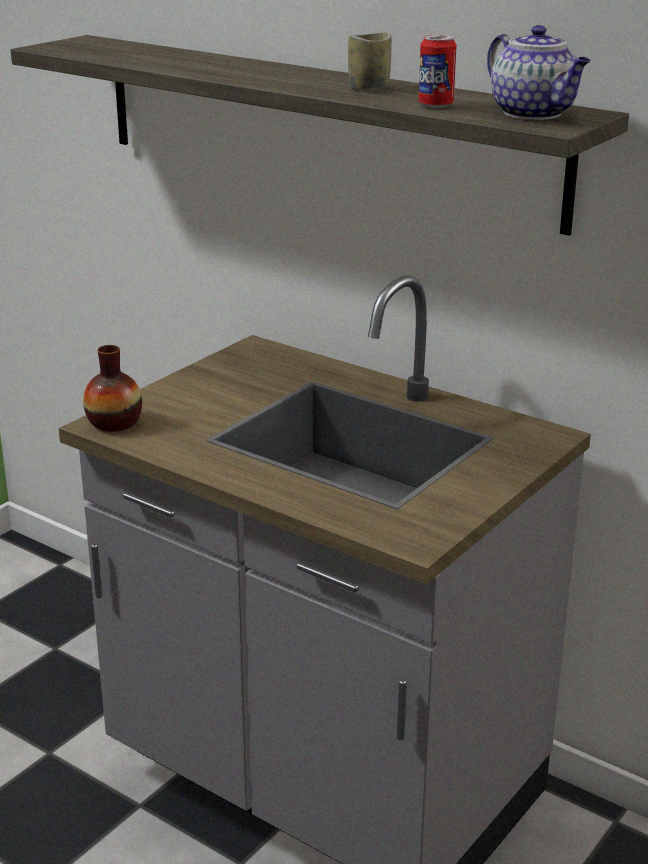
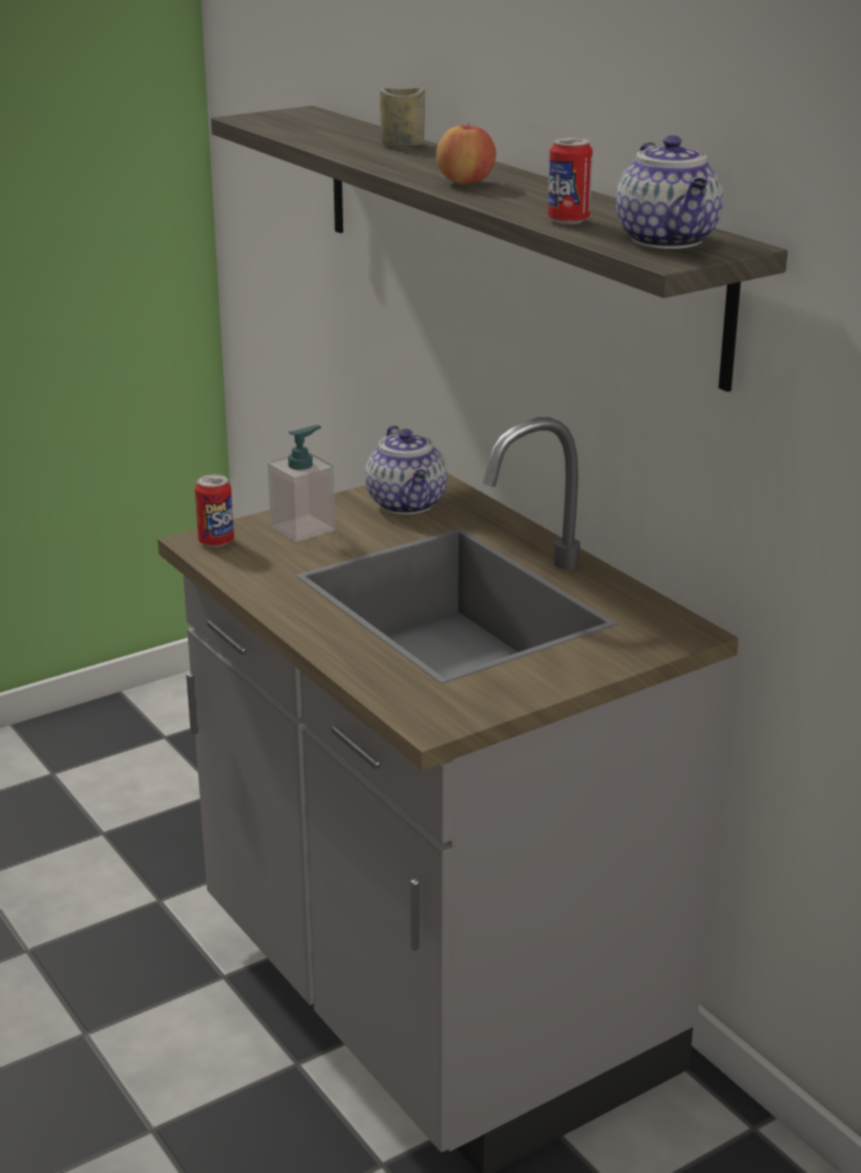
camera: 20 degrees right, 0 degrees up
vase [83,345,142,432] -> can [195,474,234,547]
cup [348,32,392,90] -> cup moved to [380,88,425,146]
none -> soap dispenser [268,425,335,542]
none -> teapot [365,425,447,514]
none -> apple [436,121,496,184]

